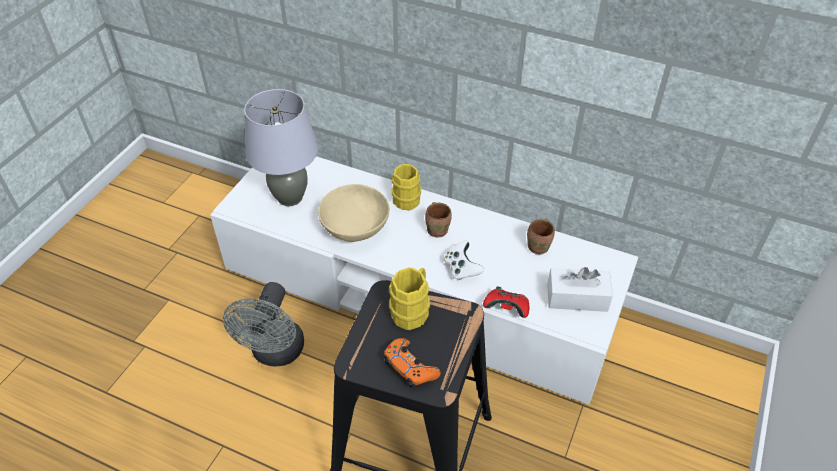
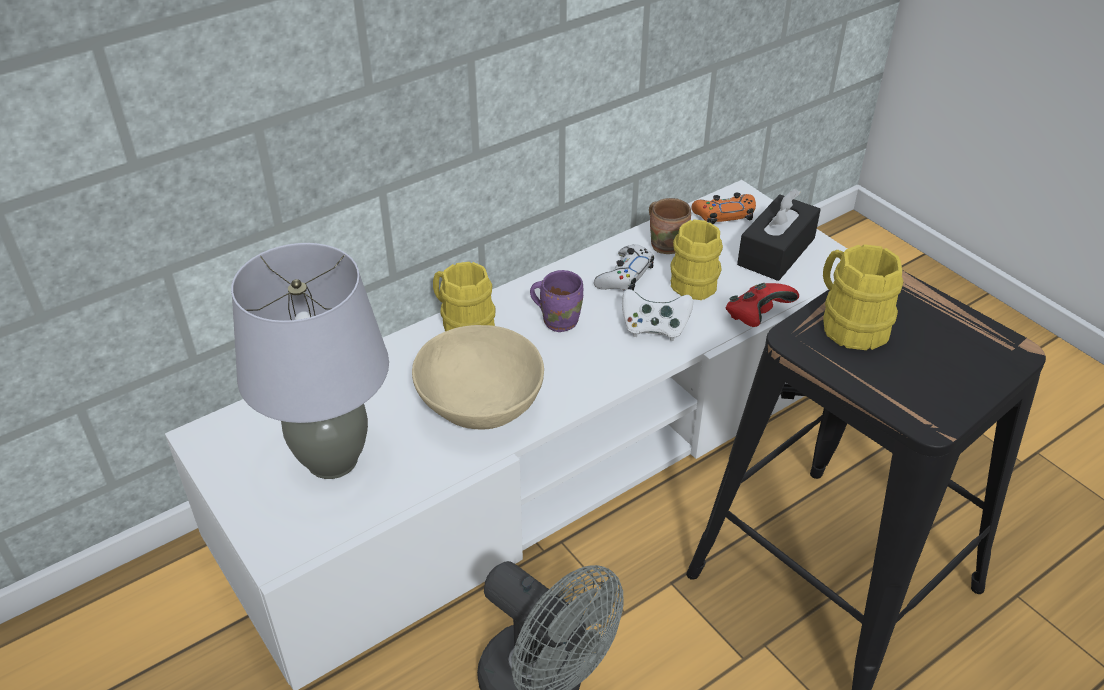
camera: 60 degrees left, 5 degrees down
orange game controller [384,338,441,388] -> orange game controller moved to [691,192,756,224]
brown mug [425,202,452,238] -> purple mug [530,270,583,332]
white tissue box [547,267,613,312] -> black tissue box [737,189,821,281]
none -> white game controller [594,244,654,291]
none -> yellow mug [670,220,723,300]

